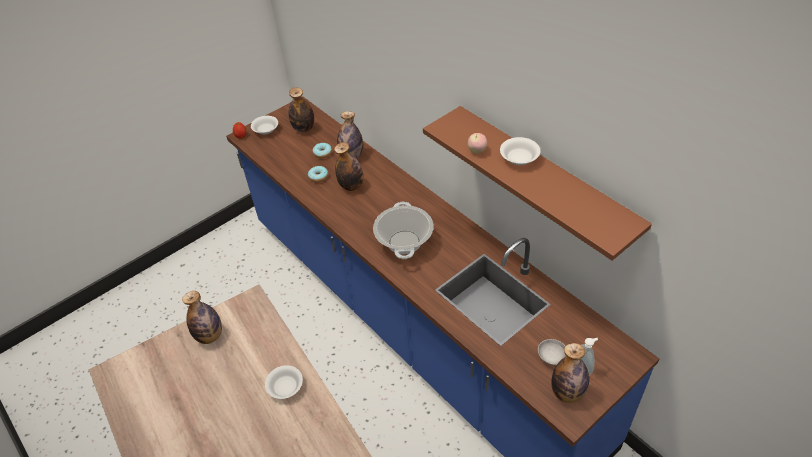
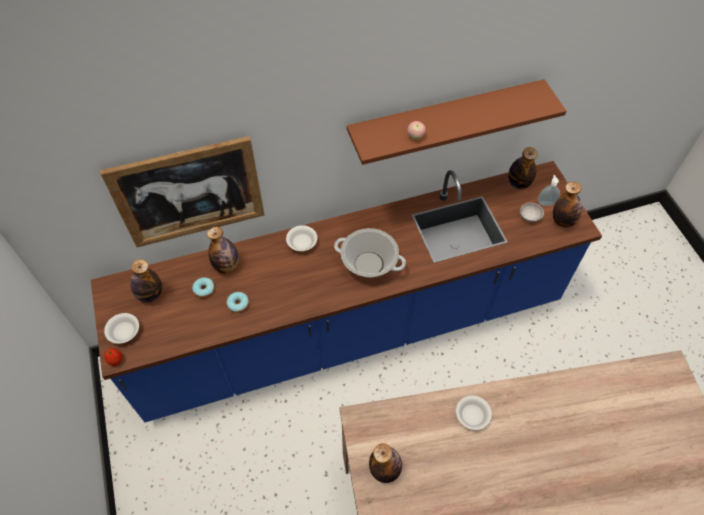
camera: 70 degrees left, 10 degrees up
bottle [334,142,364,191] -> bottle moved to [508,147,538,189]
white bowl [500,137,541,165] -> white bowl moved to [286,225,317,251]
none -> picture [100,136,265,247]

